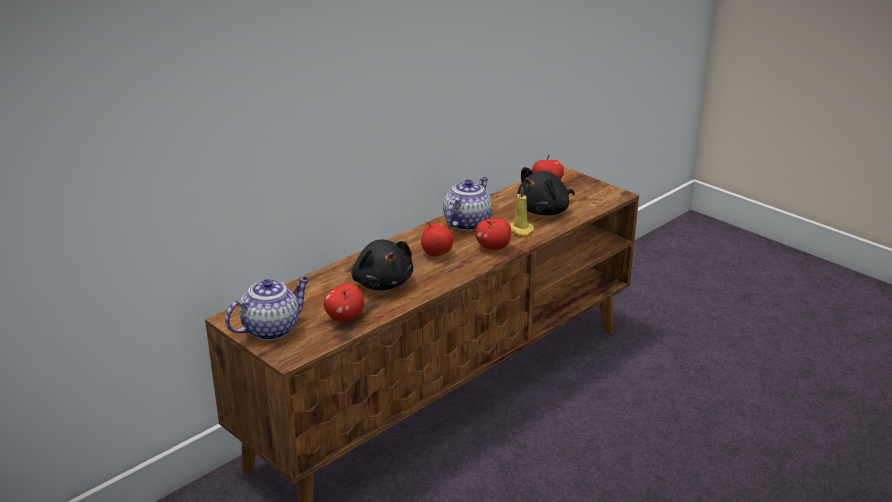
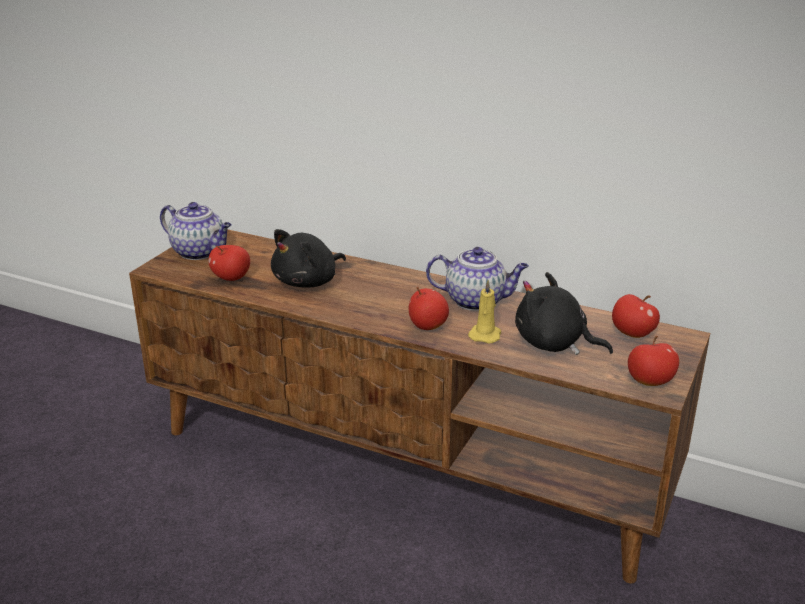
camera: 70 degrees right, 0 degrees up
apple [421,221,453,257] -> apple moved to [628,336,679,386]

